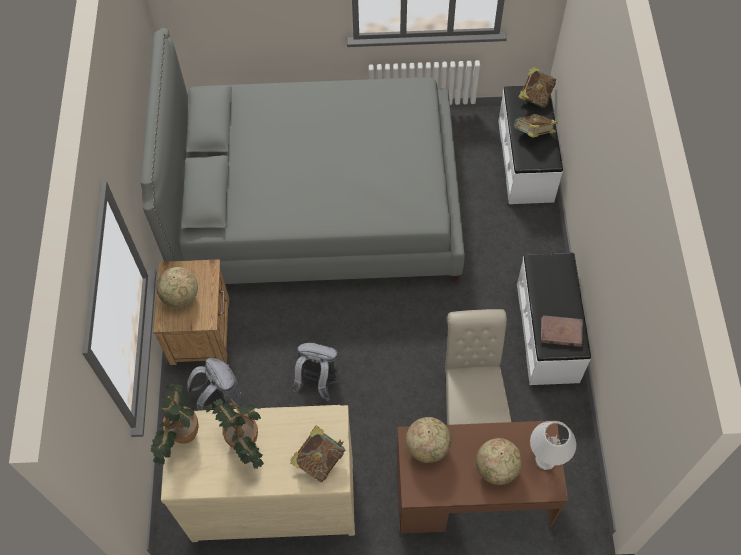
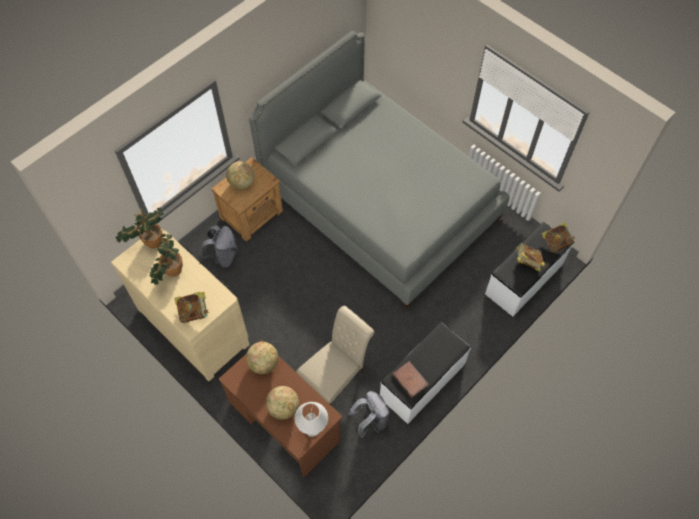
camera: 45 degrees right, 0 degrees up
grey backpack [292,343,339,401] -> grey backpack moved to [348,391,390,438]

